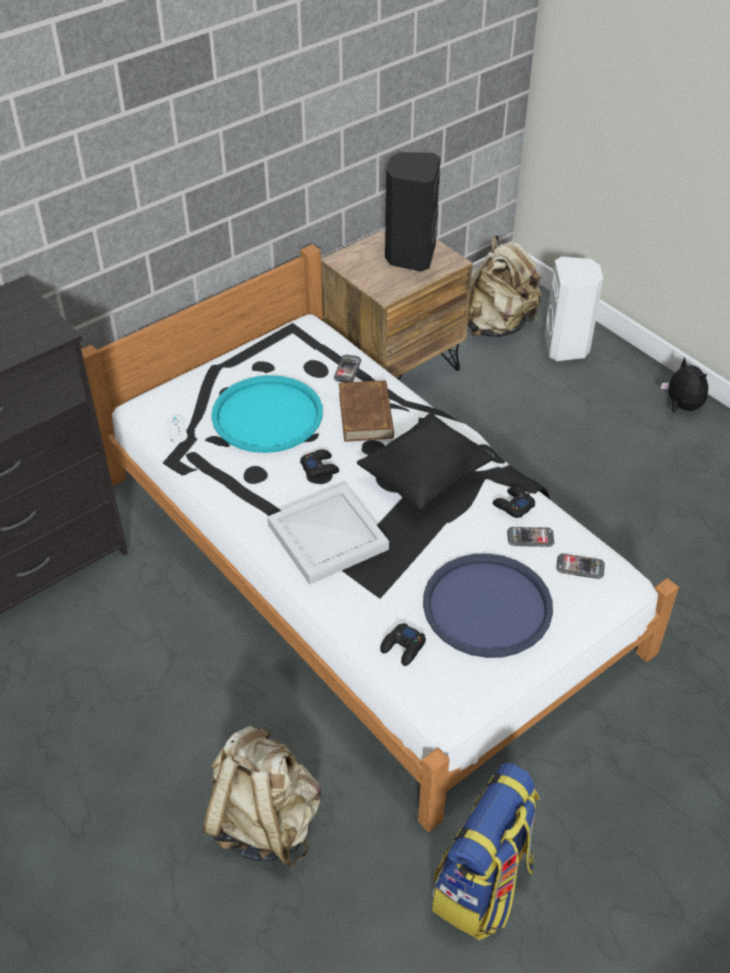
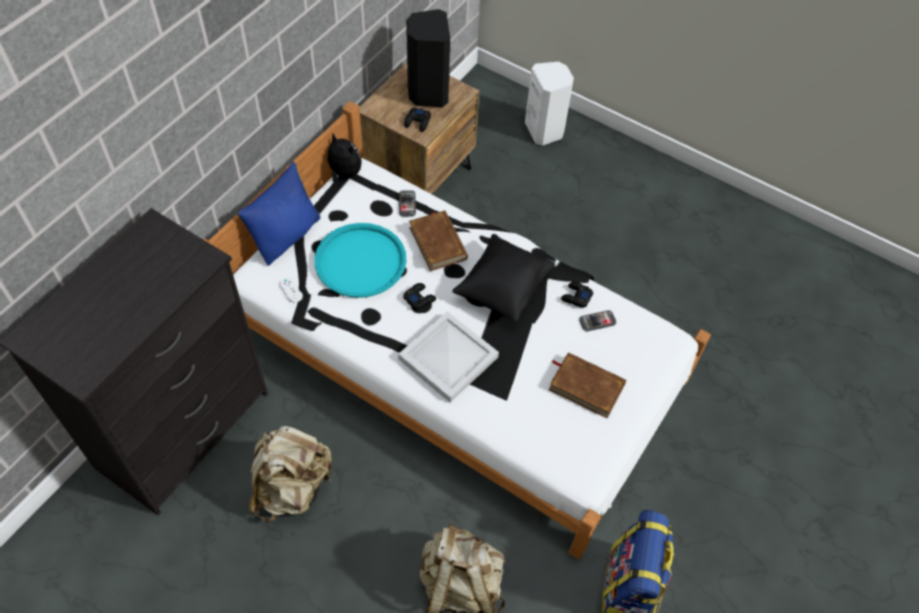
camera: 20 degrees left, 10 degrees up
black game controller [380,623,426,666] -> black game controller moved to [404,107,431,132]
blue tray [423,553,553,658] -> brown book [549,352,626,418]
beige backpack [467,235,543,337] -> beige backpack moved to [249,426,332,522]
phone [556,554,605,579] -> none
plush toy [661,357,708,413] -> plush toy moved to [327,133,362,184]
none -> blue pillow [238,162,321,266]

